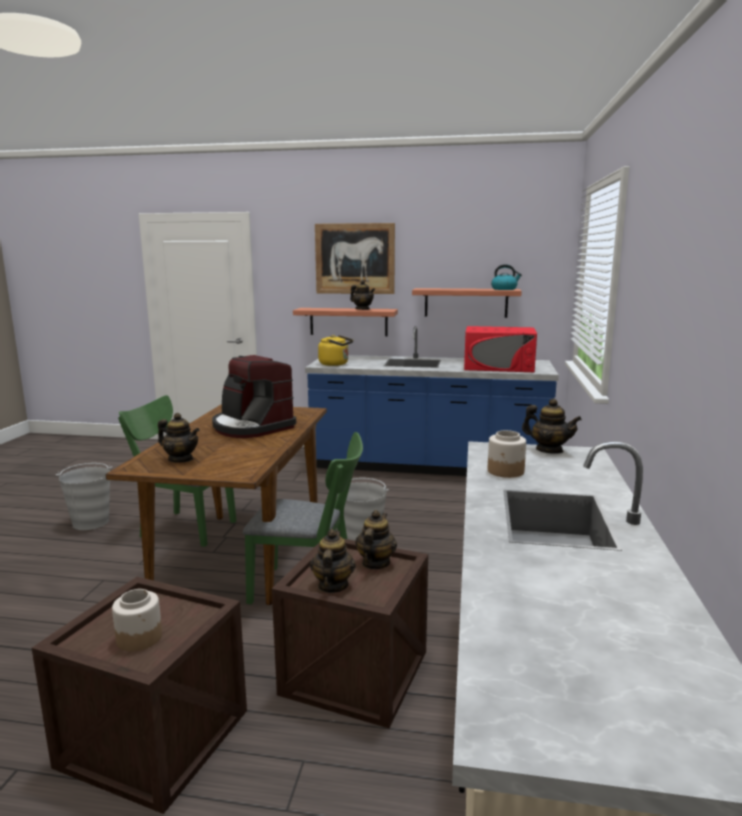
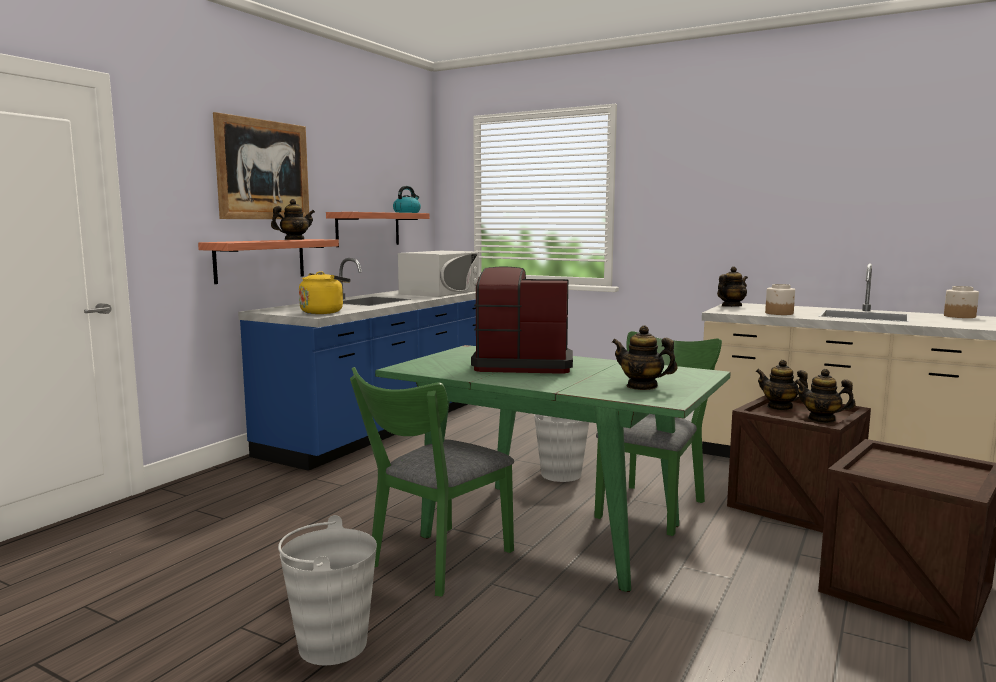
camera: 70 degrees left, 5 degrees down
brown dining table [106,404,327,605] -> green dining table [375,345,731,592]
jar [112,589,162,651] -> jar moved to [944,286,979,318]
teapot [158,413,200,463] -> teapot turned 105 degrees counterclockwise [612,325,678,390]
coffee machine [212,355,296,438] -> coffee machine turned 150 degrees counterclockwise [471,267,573,374]
red microwave [464,326,537,372] -> white microwave [398,251,479,297]

